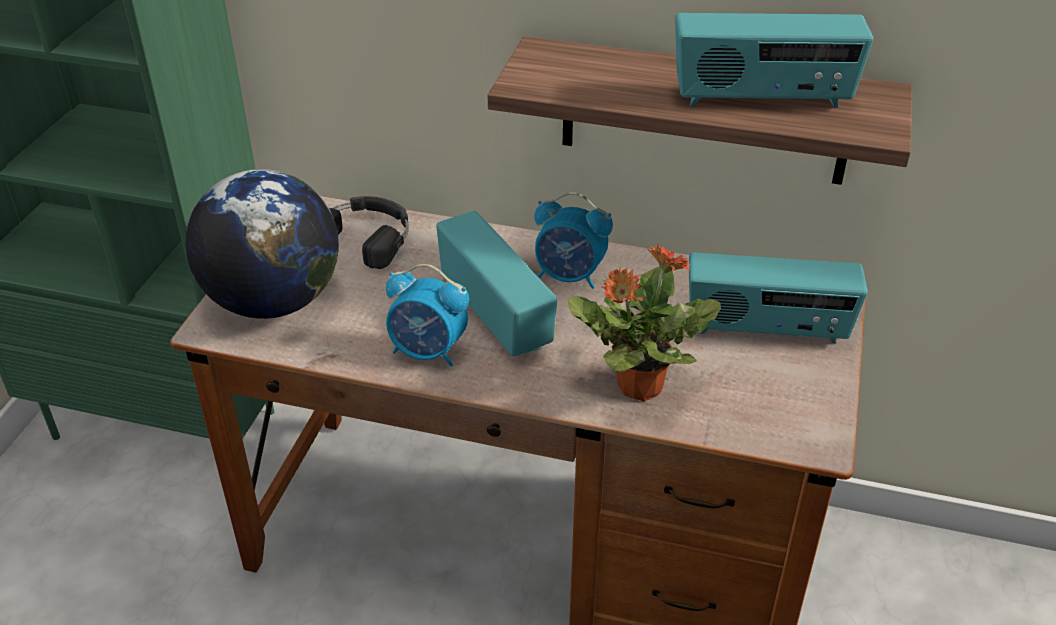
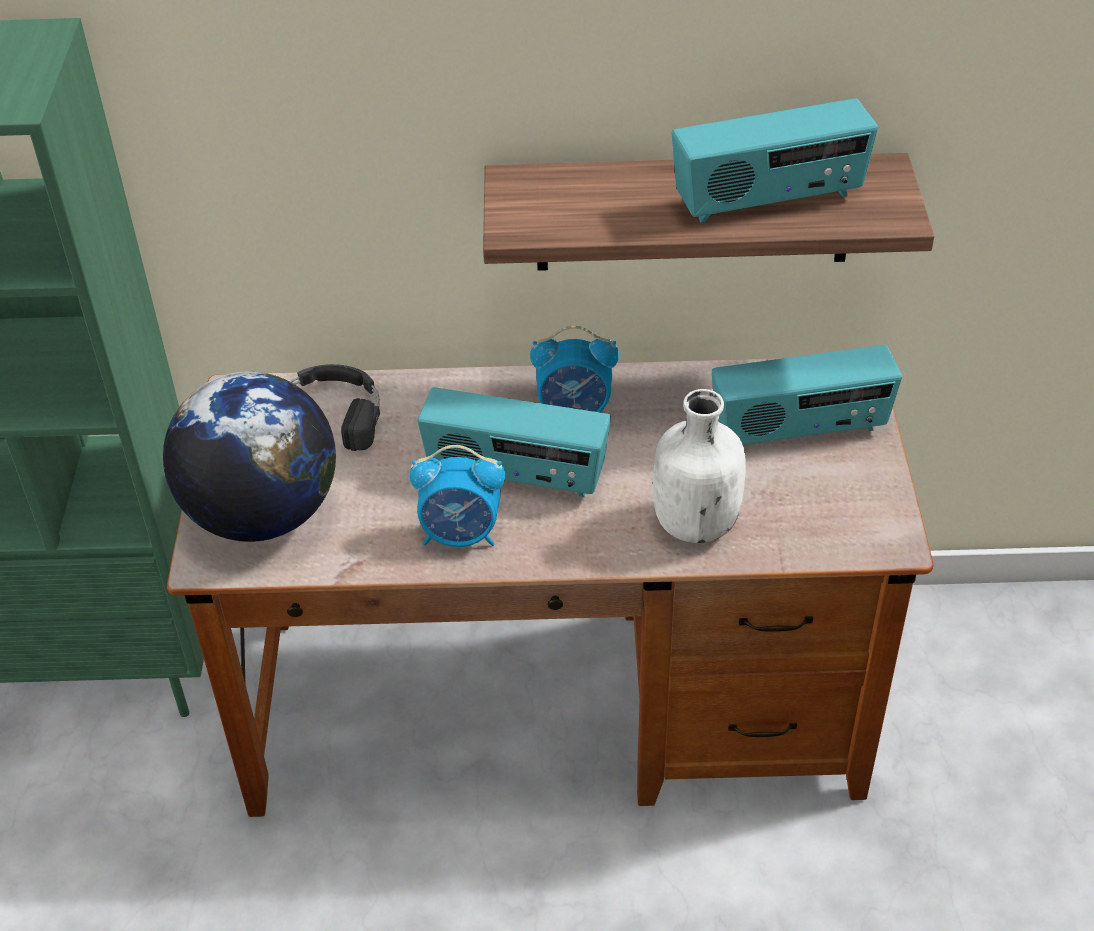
camera: 15 degrees left, 5 degrees up
radio [436,211,557,356] -> radio turned 150 degrees clockwise [417,387,611,497]
potted plant [568,244,721,401] -> white bottle [653,389,746,543]

